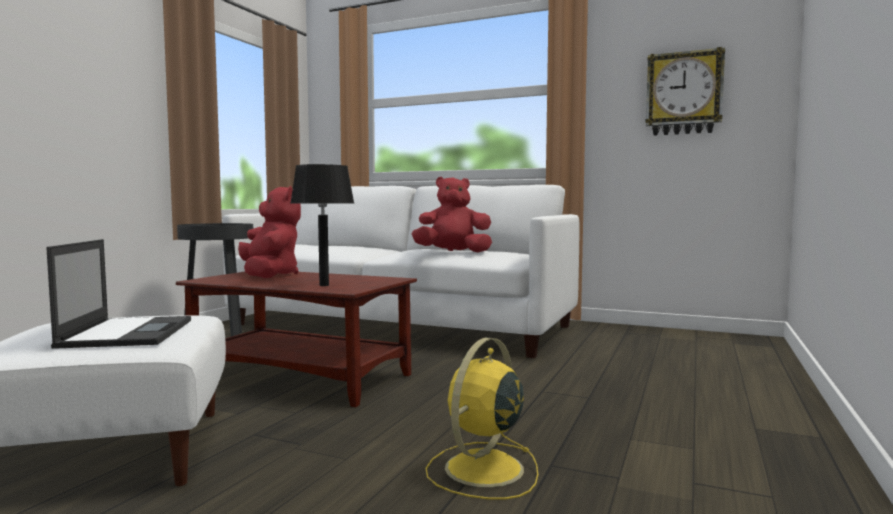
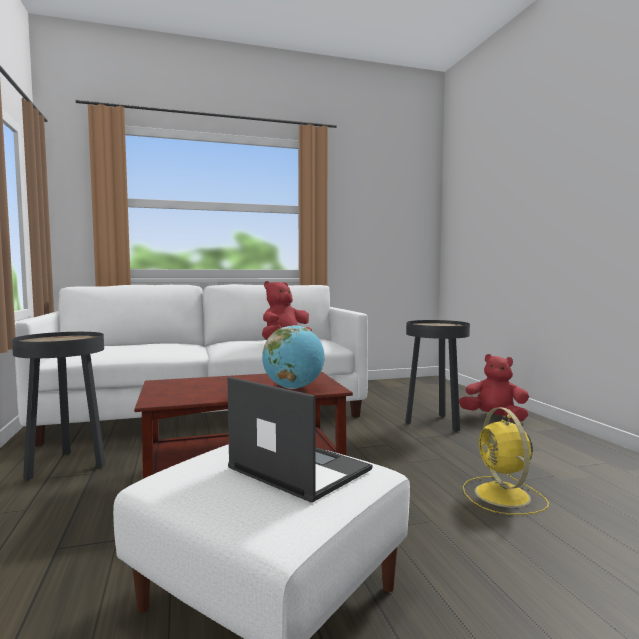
camera: 40 degrees left, 0 degrees up
red plush toy [238,186,301,278] -> red plush toy moved to [459,354,529,421]
black table lamp [290,164,354,286] -> globe [262,325,325,389]
wall clock [646,47,725,136] -> none
none -> black side table [405,320,470,432]

